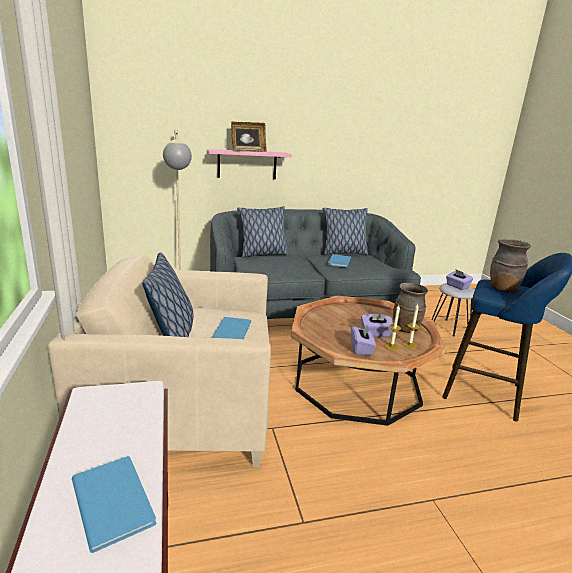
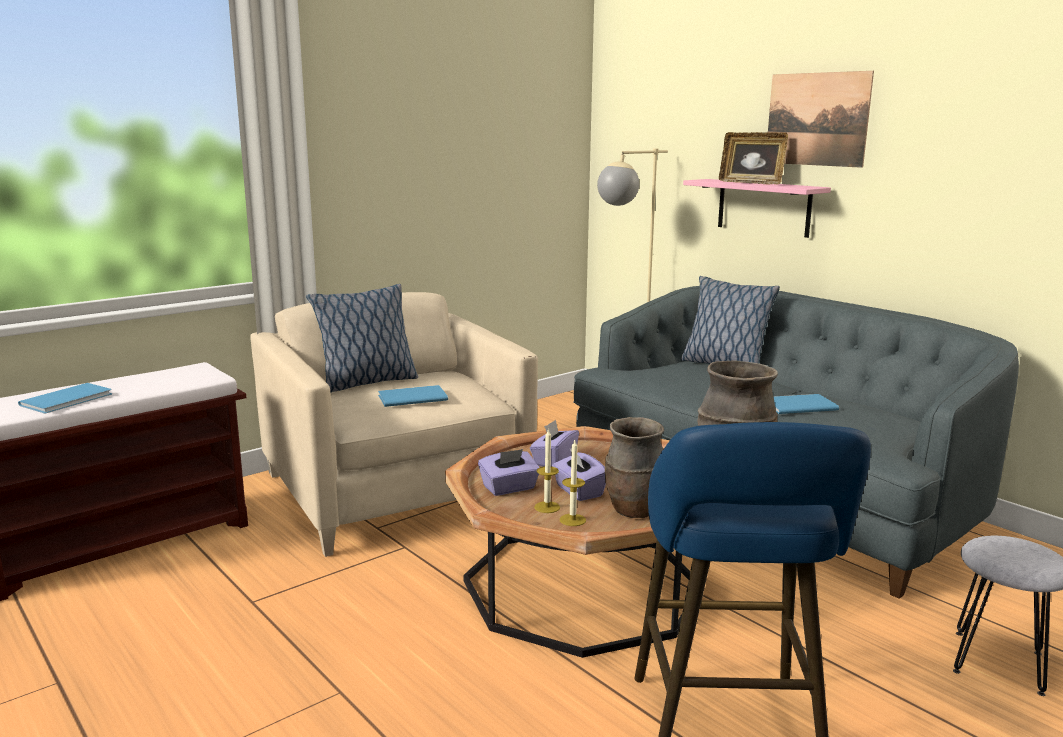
camera: 65 degrees right, 5 degrees down
pillow [322,208,368,255] -> none
purple tissue box [446,270,473,290] -> purple tissue box moved to [530,420,579,467]
none -> picture [768,71,874,168]

